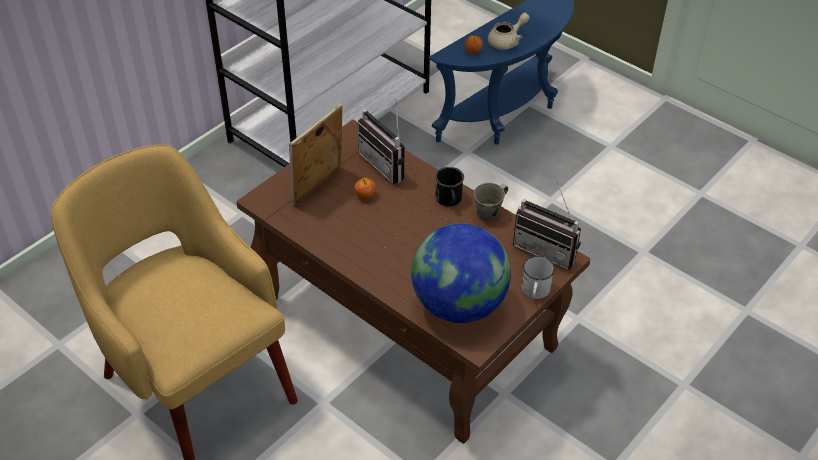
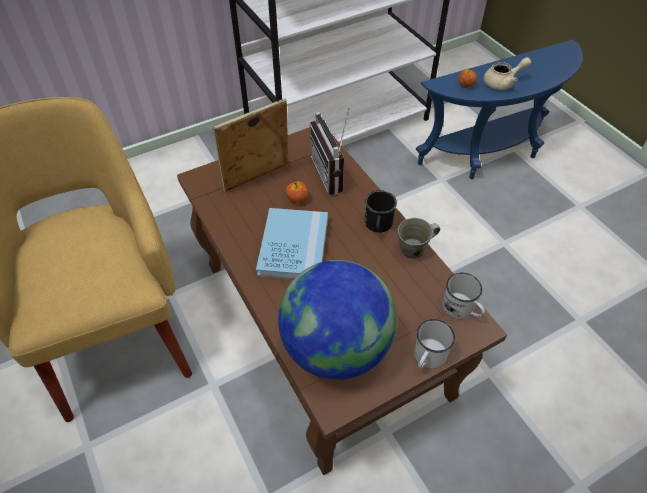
camera: 20 degrees right, 5 degrees up
radio [513,181,581,270] -> white mug [442,273,485,319]
none -> blue book [256,208,328,279]

